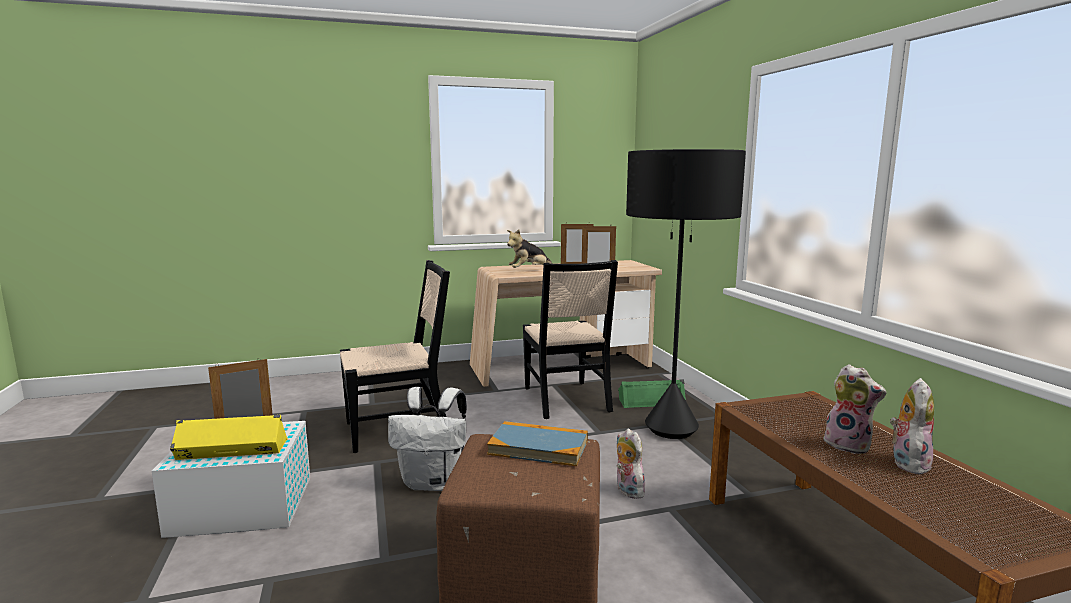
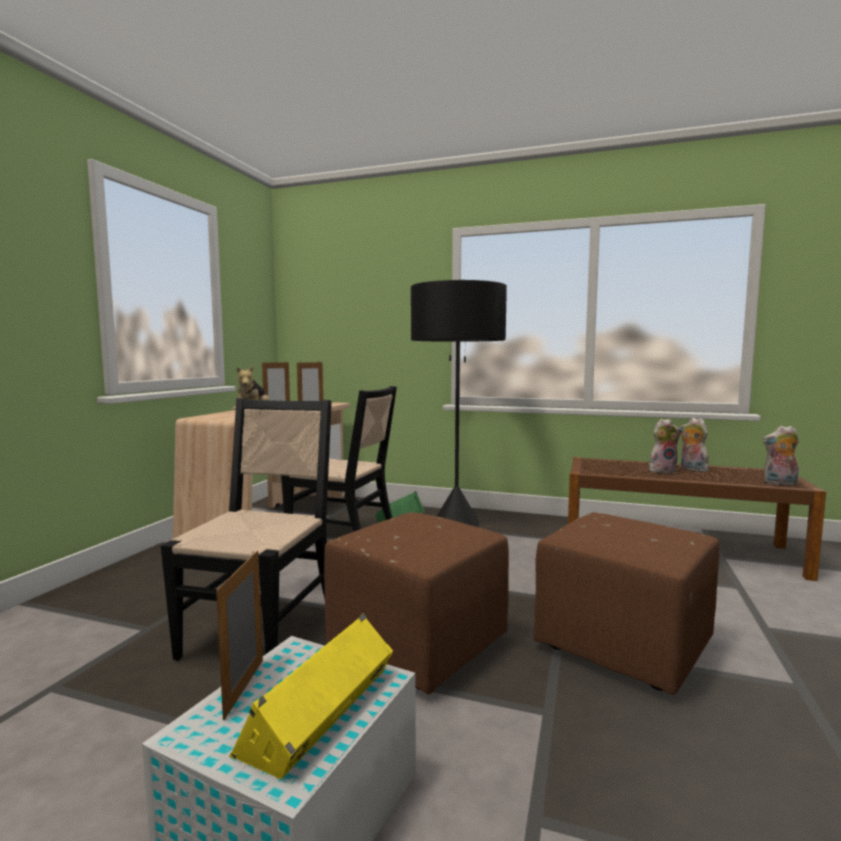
camera: 55 degrees left, 5 degrees down
white backpack [388,387,467,491] -> brown ottoman [324,512,509,695]
book [487,421,588,466] -> none
plush toy [617,429,645,499] -> plush toy moved to [762,426,799,486]

